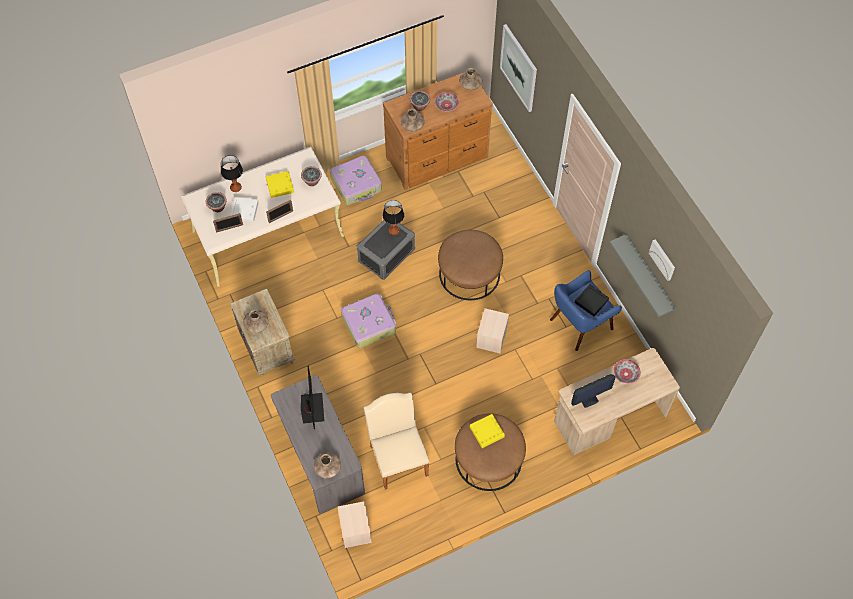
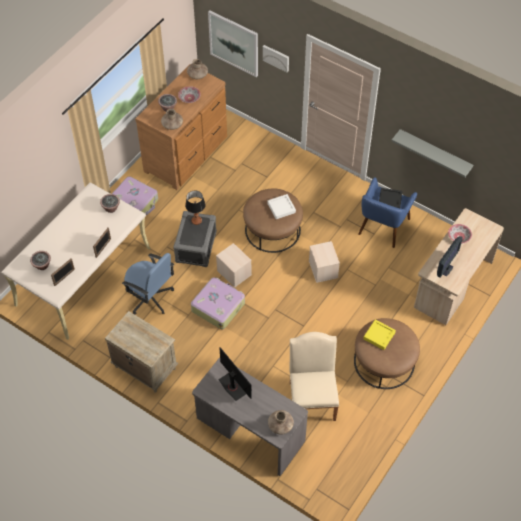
camera: 30 degrees left, 5 degrees down
table lamp [221,155,243,192] -> none
white tray [230,197,259,222] -> white tray moved to [267,194,296,219]
brown vase [243,310,269,333] -> none
yellow tray [266,171,294,198] -> none
beige storage box [338,501,372,548] -> beige storage box moved to [216,243,252,288]
beige chair [364,393,430,490] -> beige chair turned 45 degrees clockwise [289,332,339,421]
picture [649,239,675,281] -> picture moved to [263,45,289,72]
none -> blue office chair [122,253,174,315]

